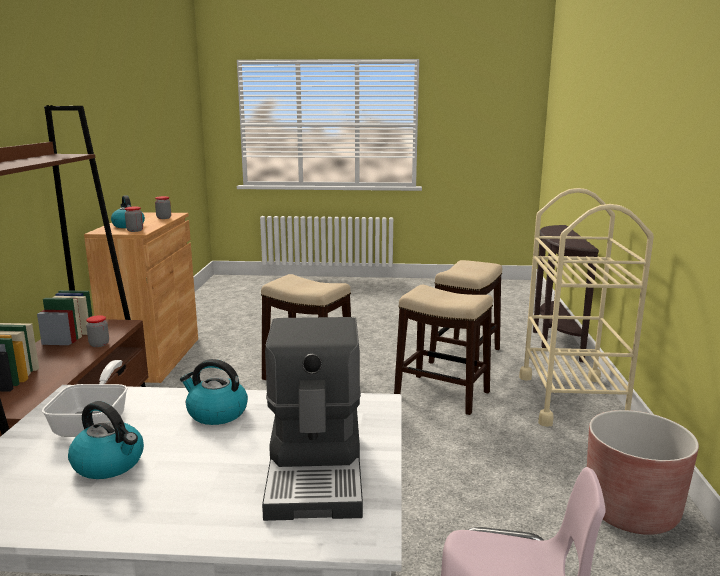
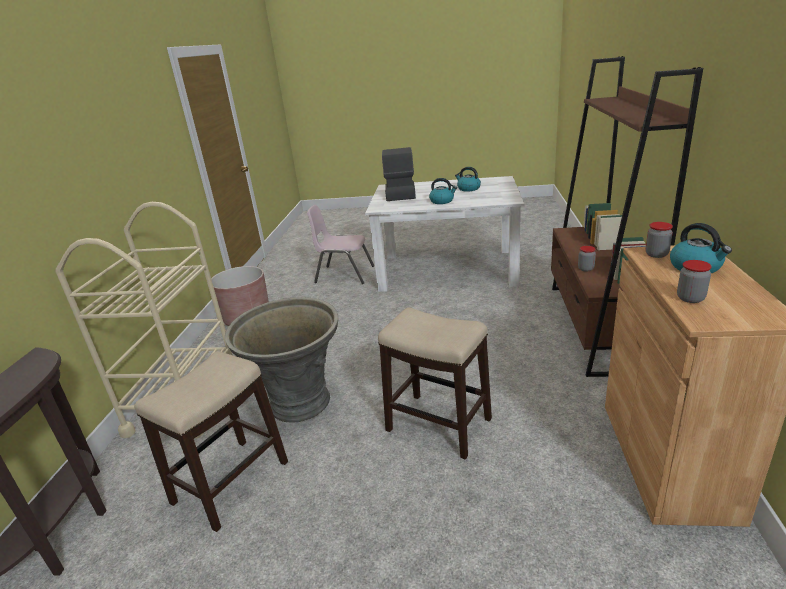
camera: 175 degrees left, 10 degrees up
frying pan [42,360,128,437] -> none
stool [394,285,493,415] -> grey planter [225,297,338,423]

